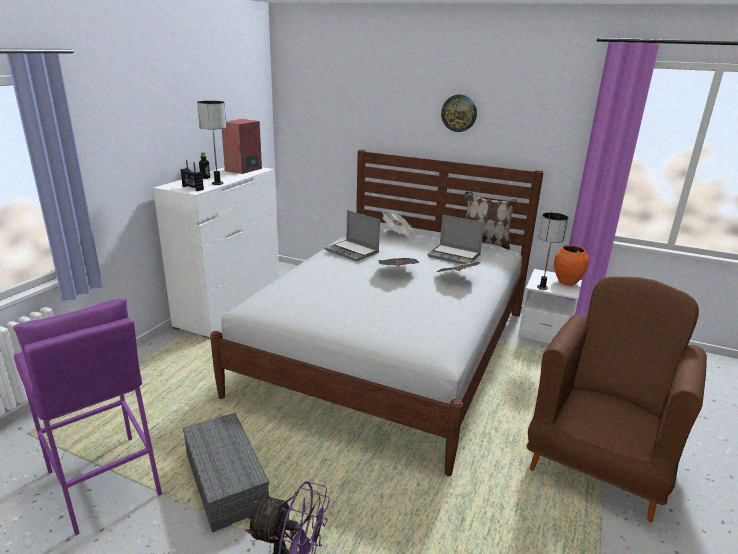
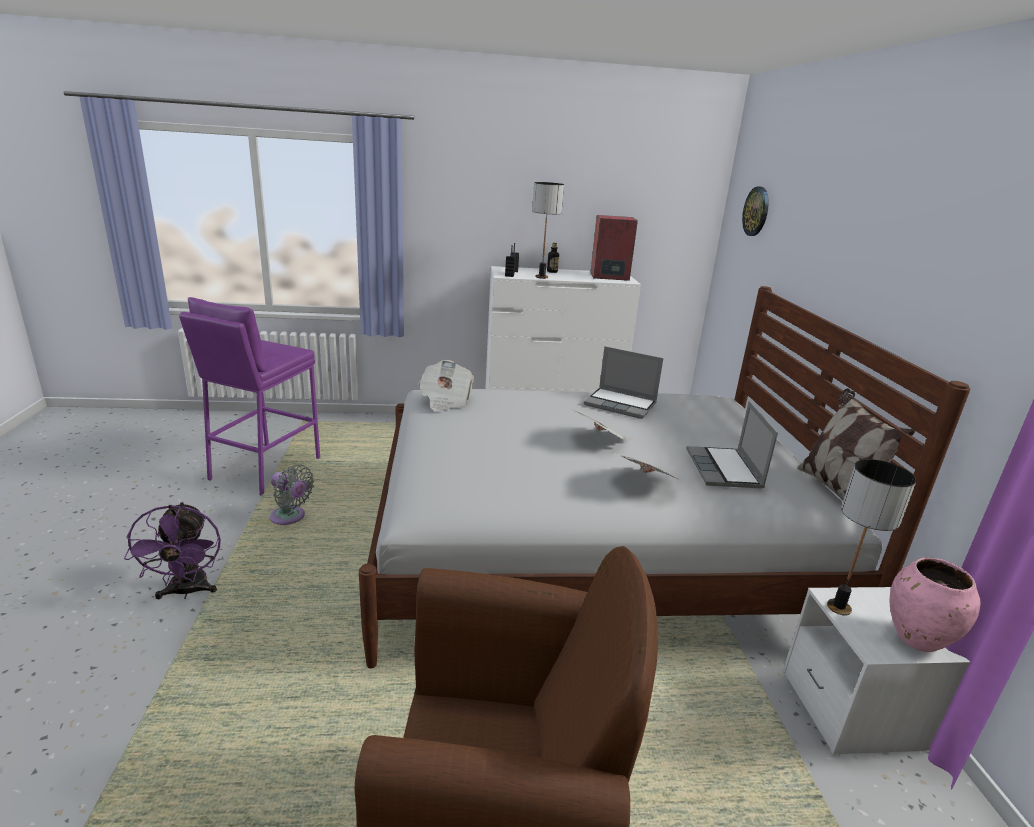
camera: 60 degrees right, 0 degrees up
grey storage box [183,413,269,532] -> grey fan [270,465,314,525]
laptop [325,210,380,261] -> laptop turned 75 degrees counterclockwise [584,346,663,419]
newspaper [382,211,415,239] -> newspaper moved to [419,360,474,411]
wall clock [441,94,477,132] -> wall clock moved to [742,186,769,236]
orange vase [554,245,589,286] -> pink vase [890,557,980,652]

